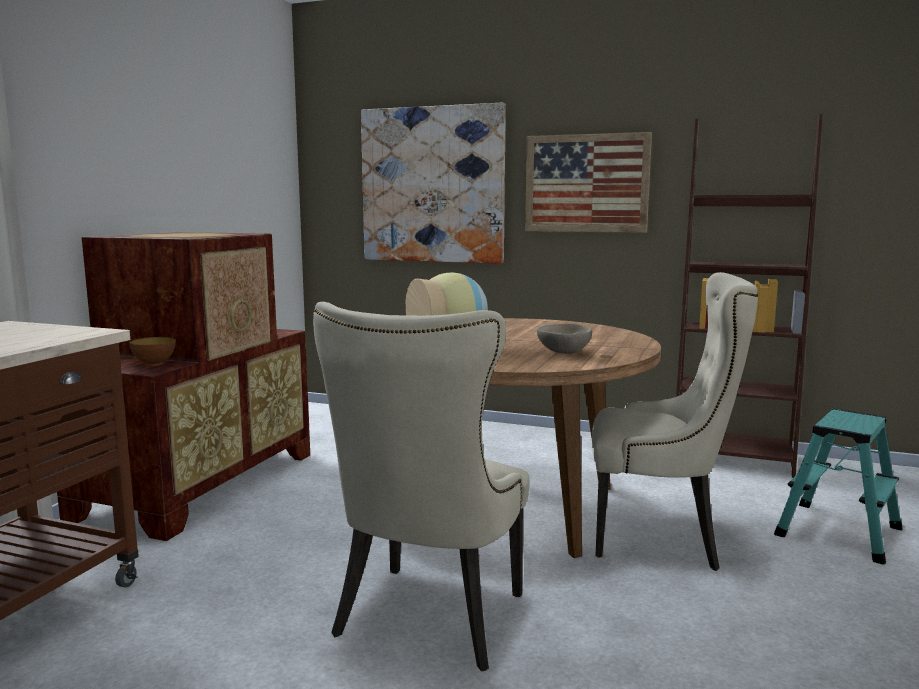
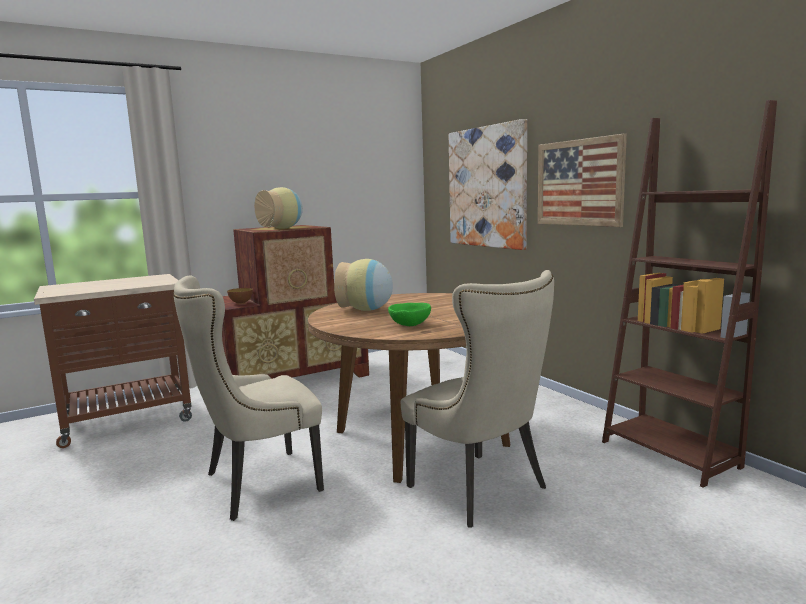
camera: 40 degrees right, 0 degrees up
beige bowl [537,323,592,354] -> green bowl [388,303,431,326]
turquoise step ladder [774,408,903,565] -> none
none -> vase [254,187,303,229]

